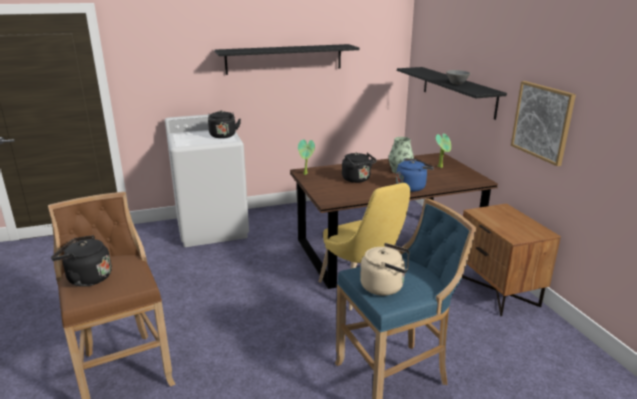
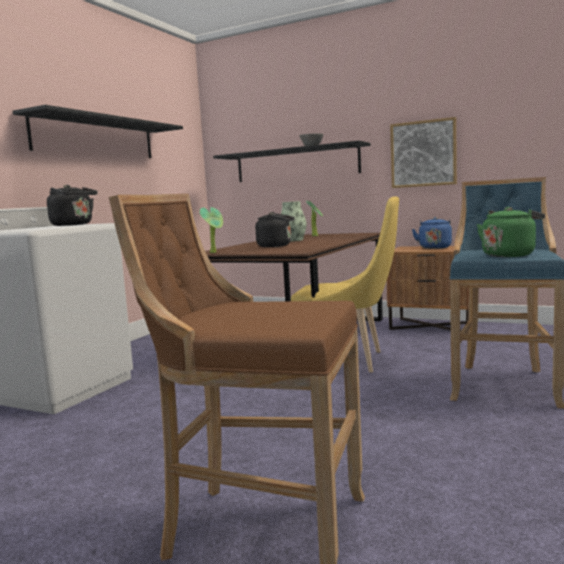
camera: 45 degrees left, 15 degrees down
black kettle [51,235,112,287] -> none
beige kettle [360,243,409,296] -> green kettle [477,207,545,257]
blue kettle [396,158,434,192] -> blue kettle moved to [412,217,452,249]

